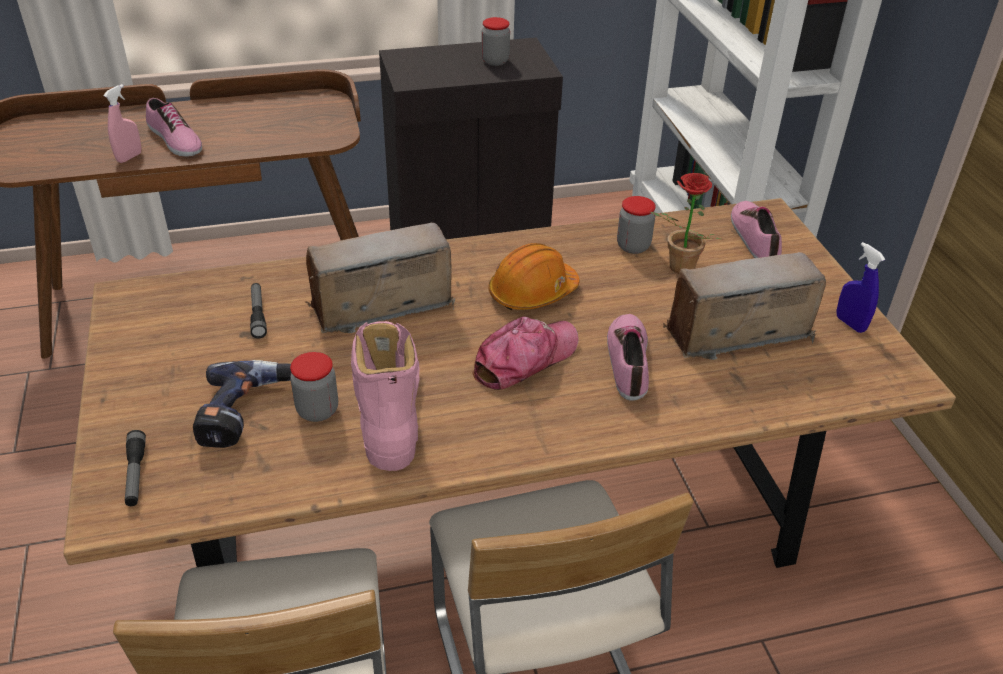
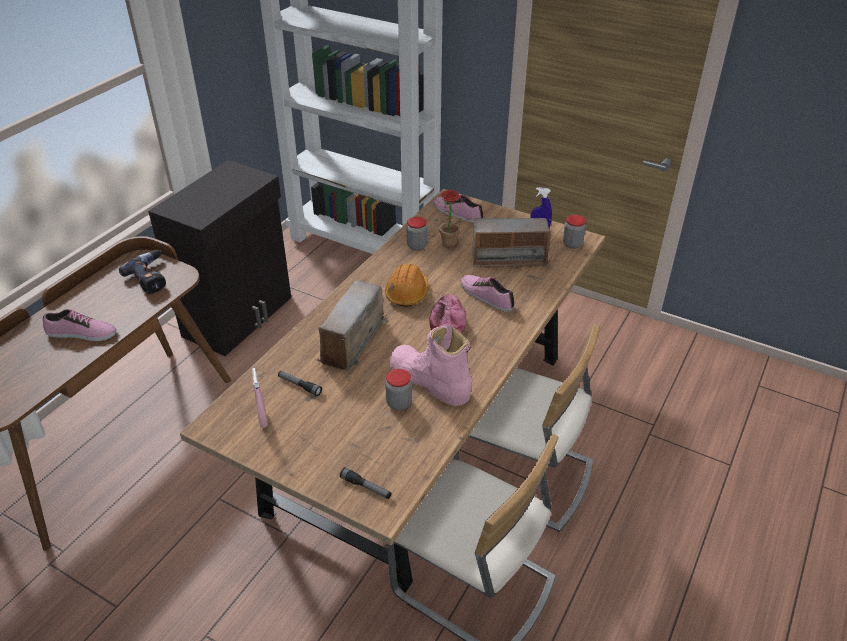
camera: 45 degrees left, 0 degrees up
pink spray bottle [103,84,141,163] -> pink spray bottle moved to [252,368,268,428]
power drill [193,360,291,448] -> power drill moved to [119,250,166,295]
jar [481,17,510,66] -> jar moved to [563,215,586,249]
radio [663,252,826,360] -> radio turned 120 degrees counterclockwise [471,218,552,268]

